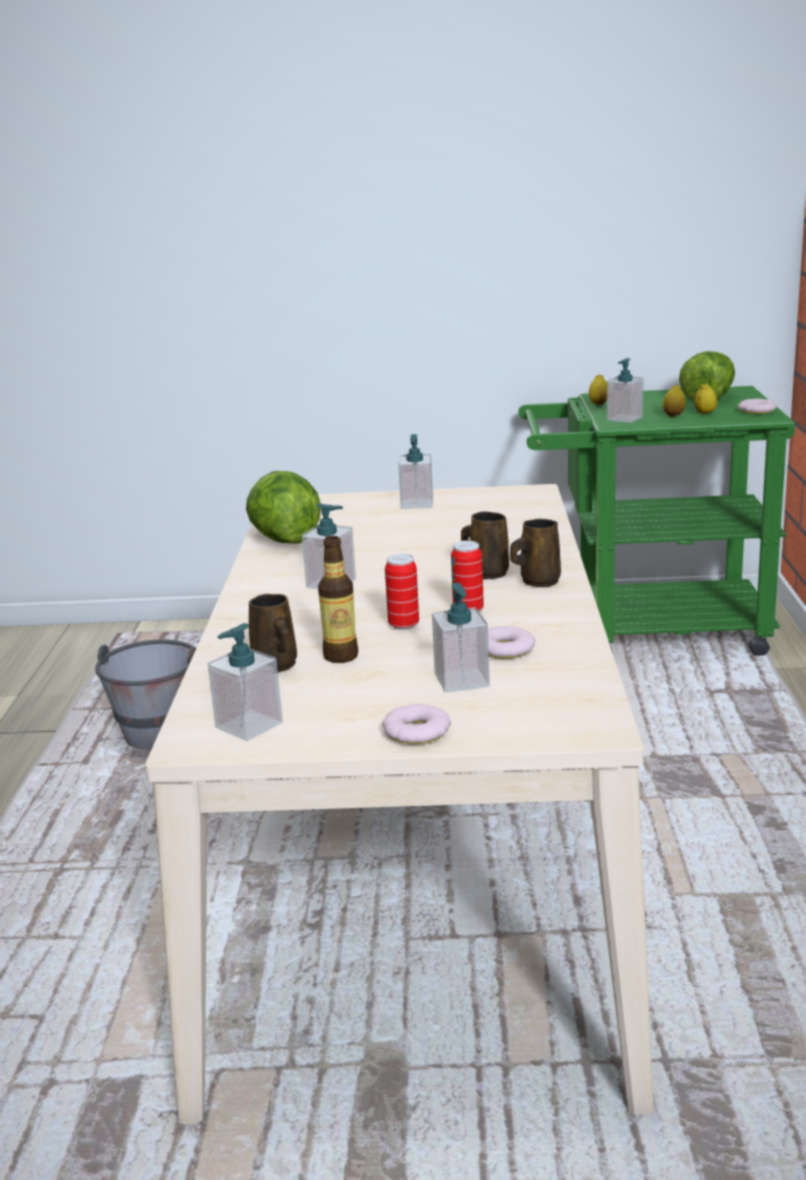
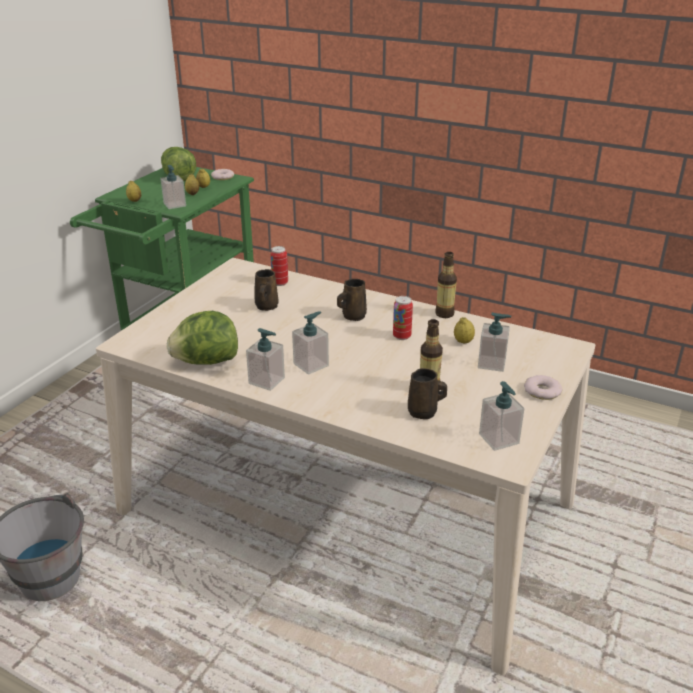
camera: 65 degrees left, 10 degrees up
can [385,554,419,630] -> can moved to [270,246,288,286]
soap dispenser [398,434,433,509] -> soap dispenser moved to [246,328,285,391]
donut [488,626,535,659] -> lemon [454,317,475,343]
brown mug [510,519,561,587] -> brown mug moved to [254,269,279,311]
none -> bottle [435,252,457,318]

